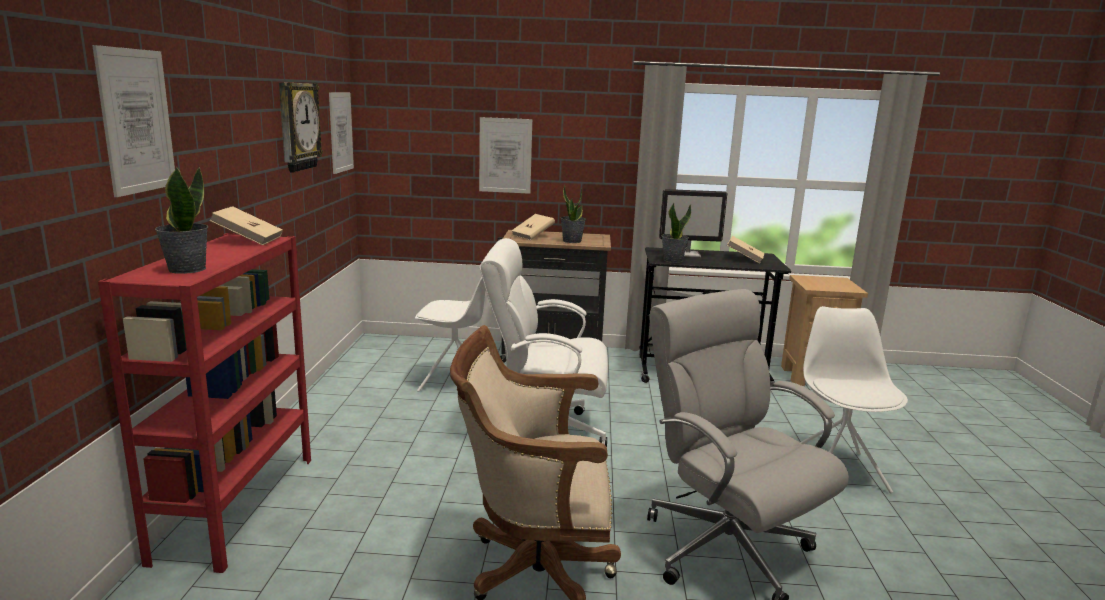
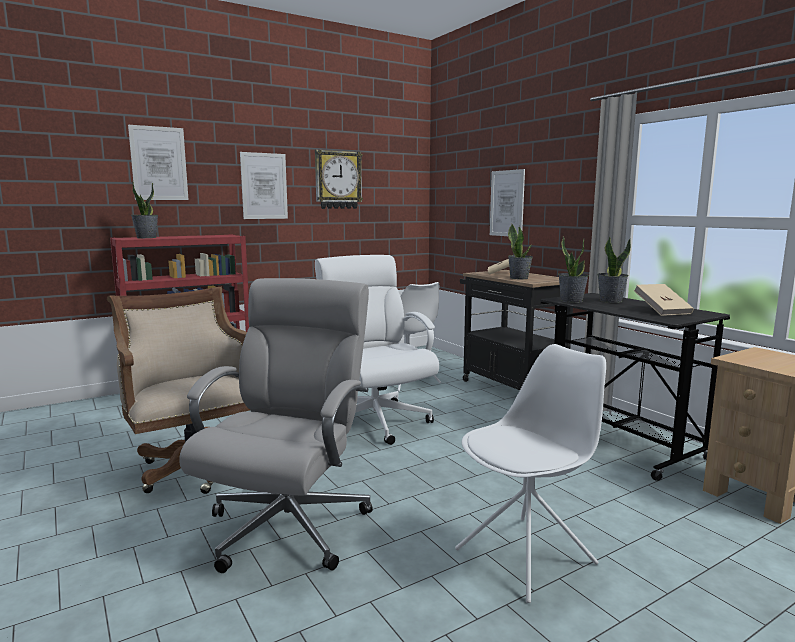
camera: 55 degrees right, 5 degrees down
beige book [209,206,283,245] -> none
picture [329,93,354,174] -> picture moved to [240,152,288,219]
monitor [659,189,727,257] -> potted plant [597,236,631,303]

